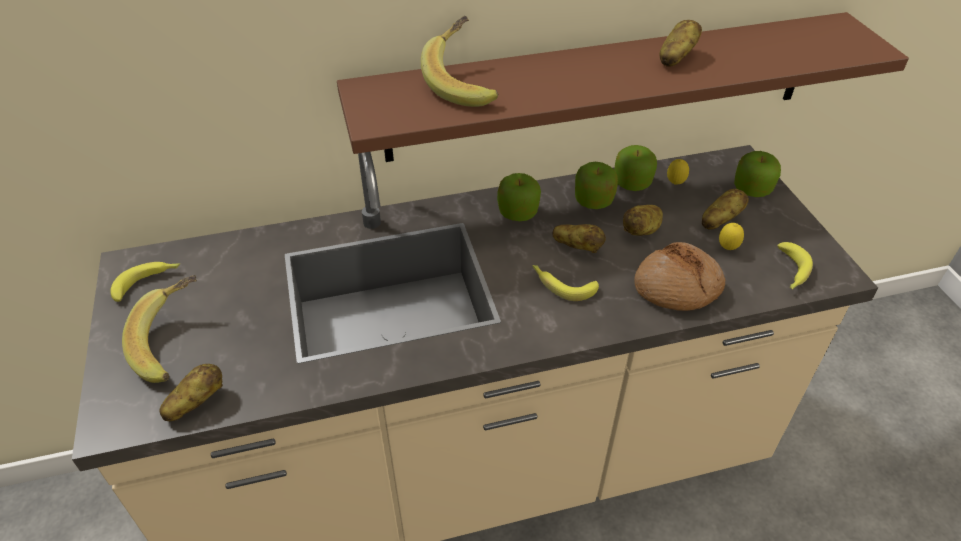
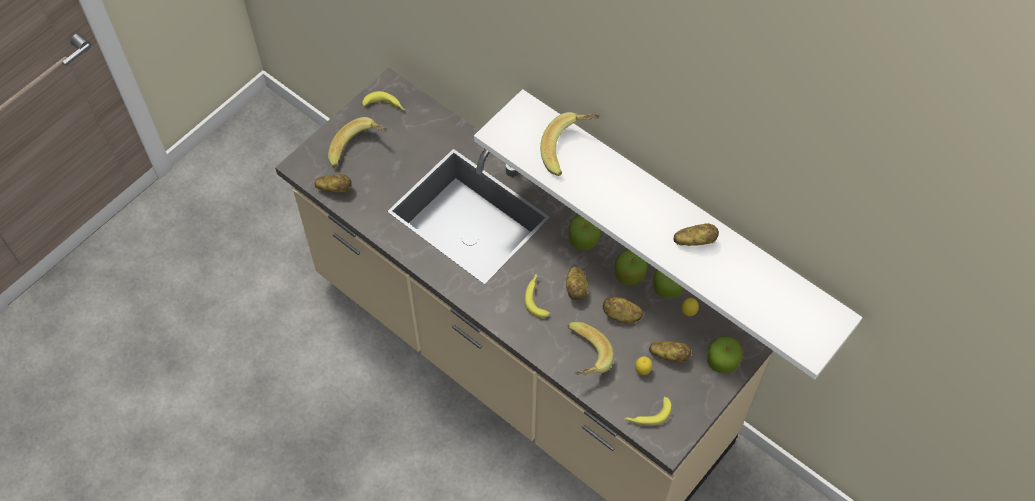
camera: 55 degrees right, 15 degrees up
brown shelf [337,12,909,162] -> white shelf [474,89,862,379]
bread [634,242,725,311] -> banana [568,322,614,375]

